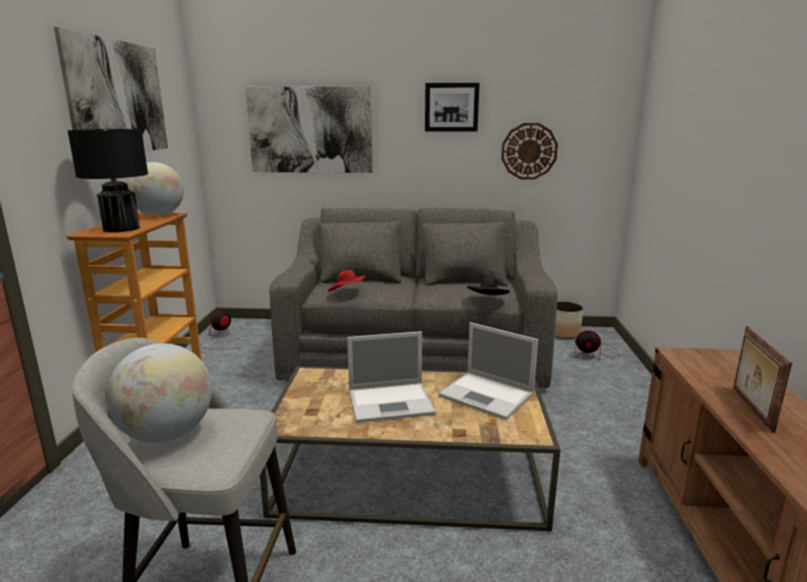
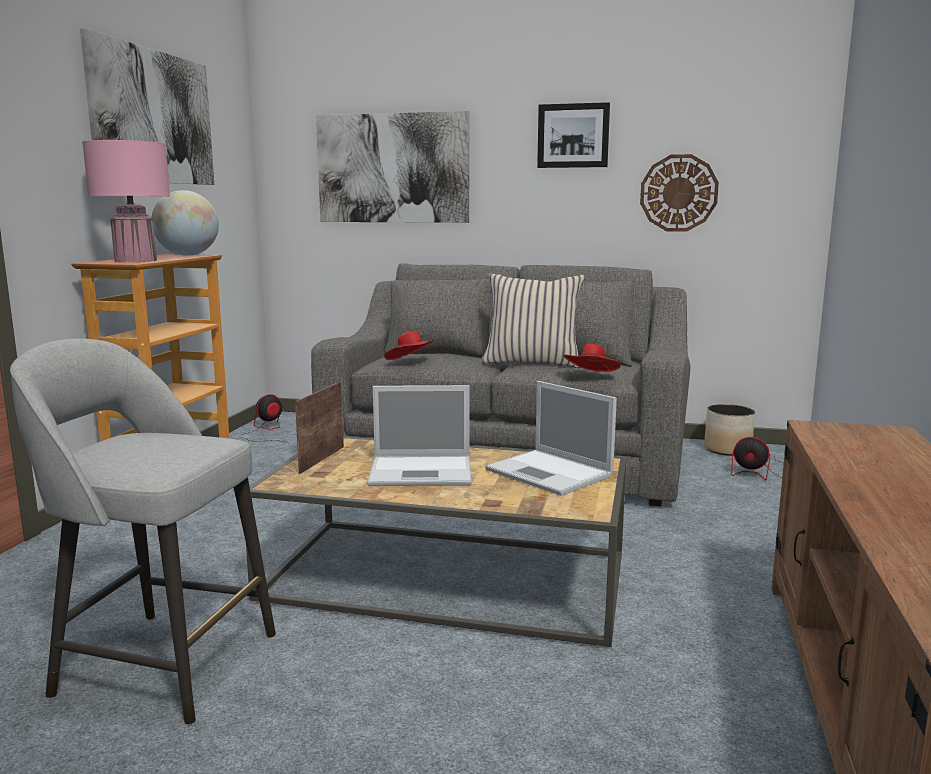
camera: 10 degrees right, 5 degrees down
black table lamp [68,129,148,232] -> pink table lamp [82,140,170,262]
globe [107,343,212,443] -> none
black hat [467,277,510,296] -> red hat [563,344,621,372]
picture frame [733,326,792,433] -> picture frame moved to [295,382,344,474]
none -> beige pillow [481,274,585,368]

